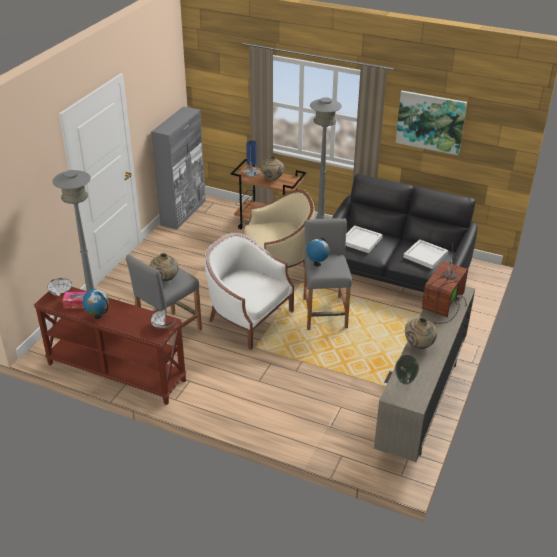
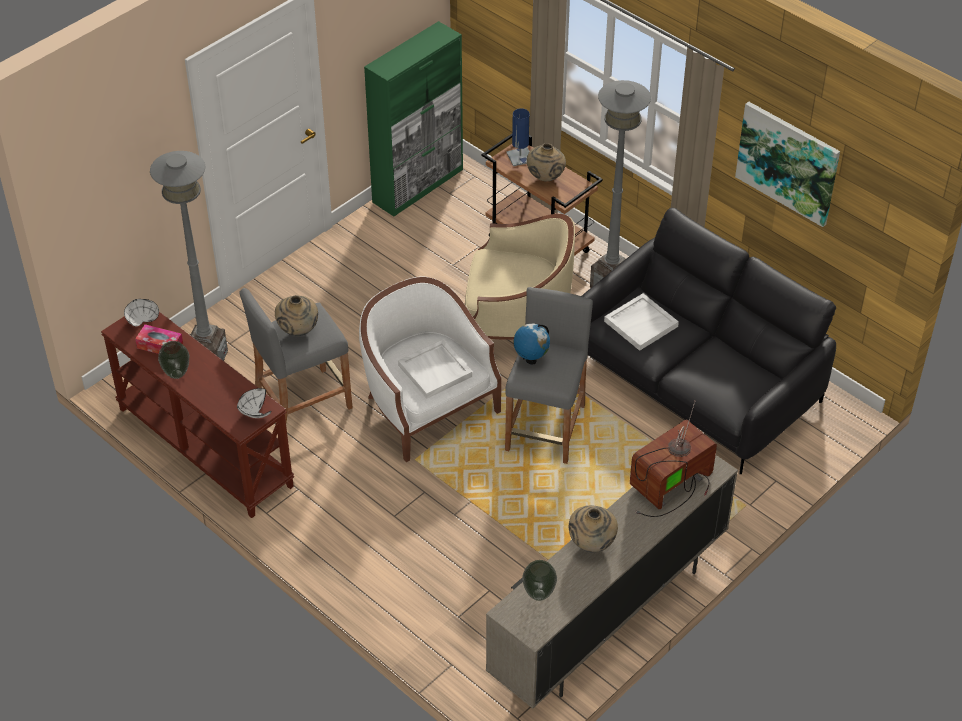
camera: 20 degrees right, 10 degrees up
globe [82,289,109,319] -> vase [158,341,189,379]
grey cabinet [151,106,206,230] -> green cabinet [364,21,463,217]
white tray [403,239,448,269] -> white tray moved to [398,339,472,398]

